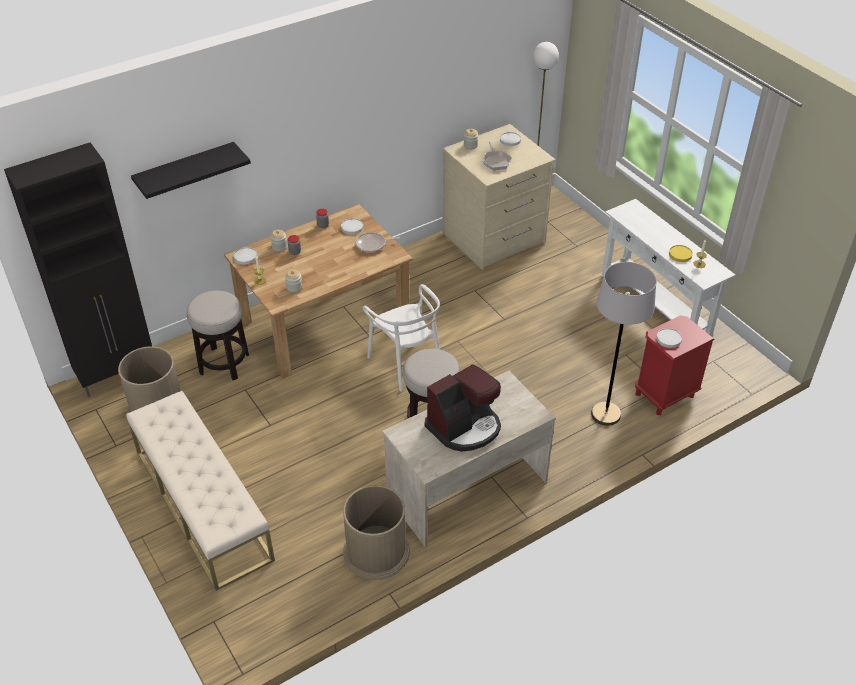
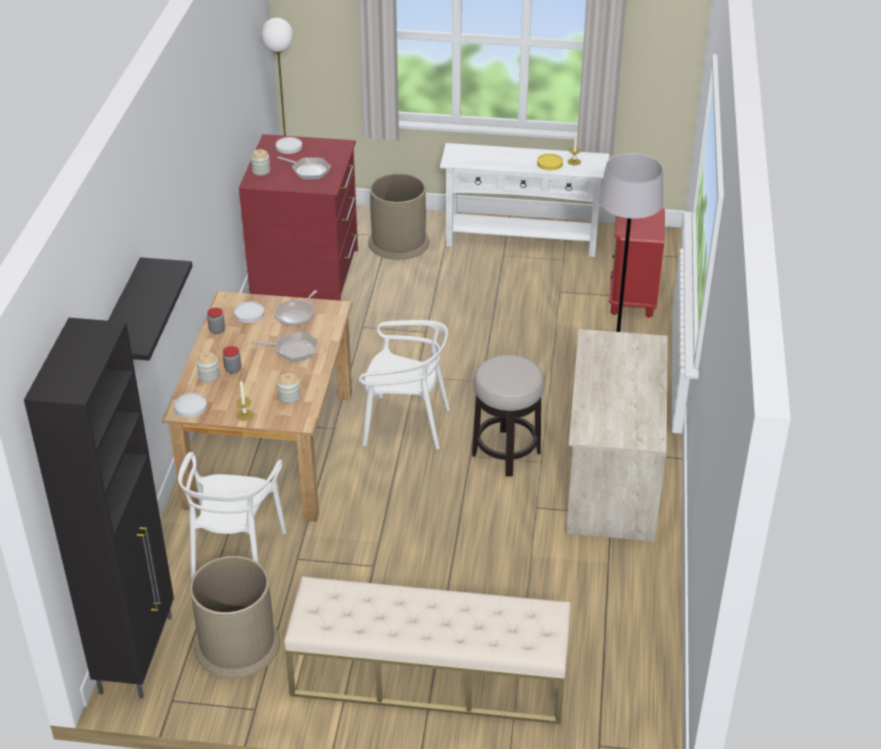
camera: 50 degrees left, 5 degrees down
stool [186,290,249,380] -> white chair [178,452,287,580]
brown trash can [343,485,410,580] -> brown trash can moved to [368,173,430,260]
coffee machine [425,364,501,452] -> none
beige dresser [442,124,556,270] -> red dresser [239,134,358,301]
white plate [657,328,682,348] -> none
none -> frying pan [251,332,318,362]

